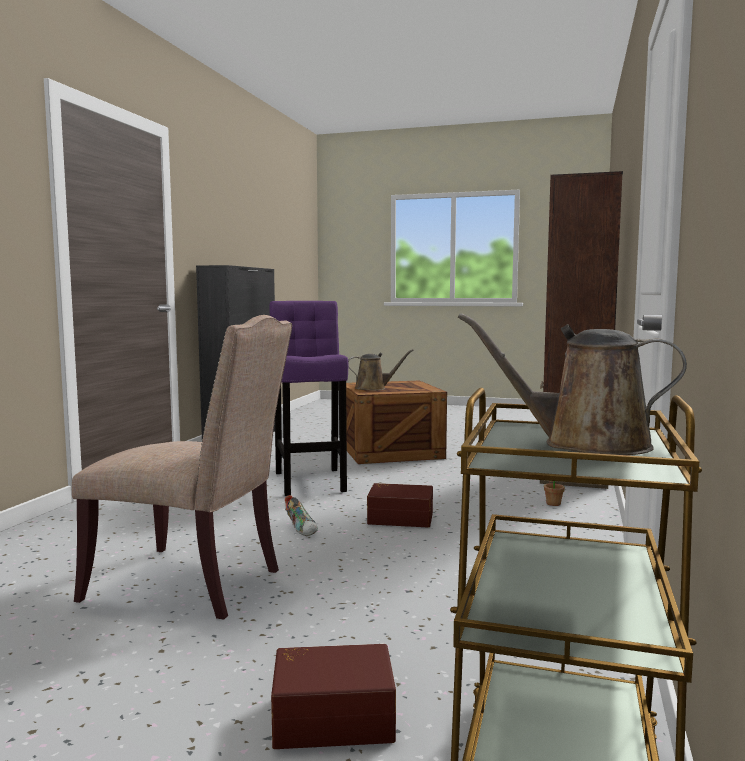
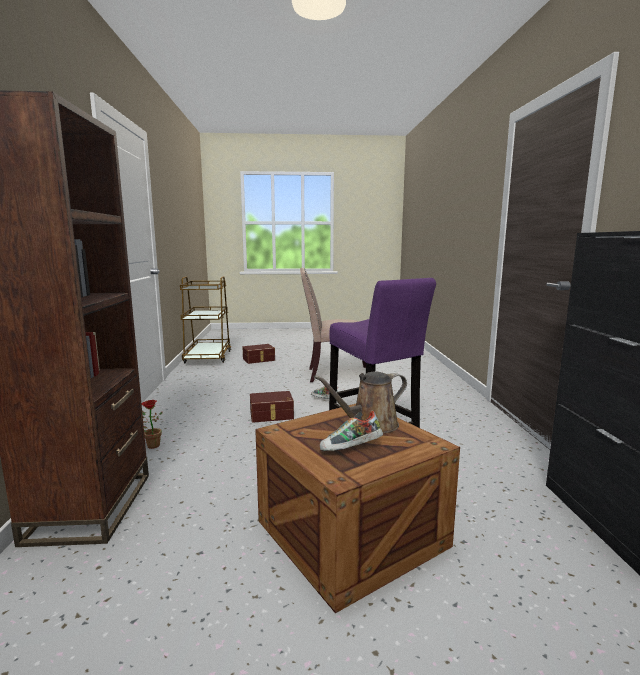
camera: 160 degrees right, 5 degrees up
brown watering can [458,313,687,455] -> none
none -> shoe [320,411,383,451]

